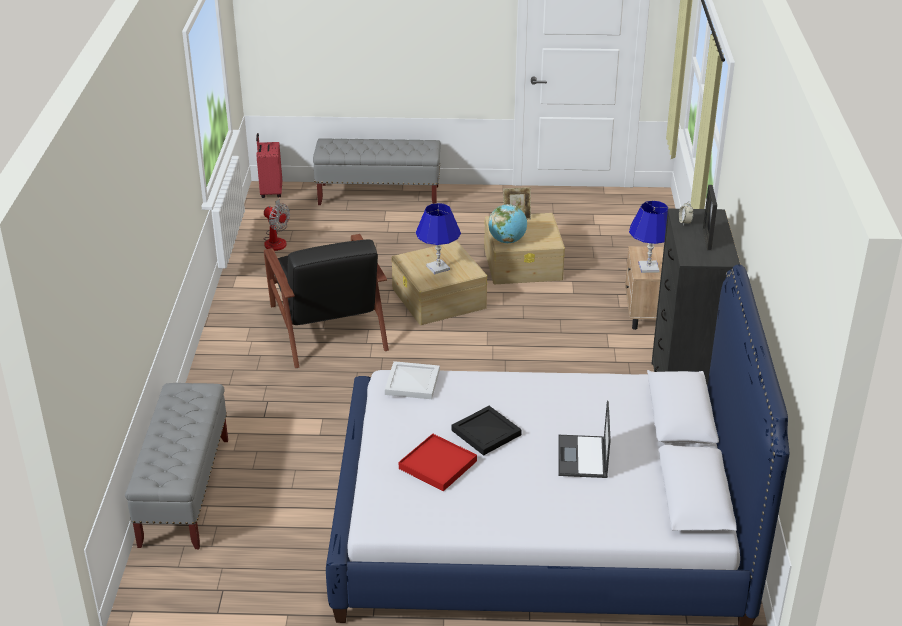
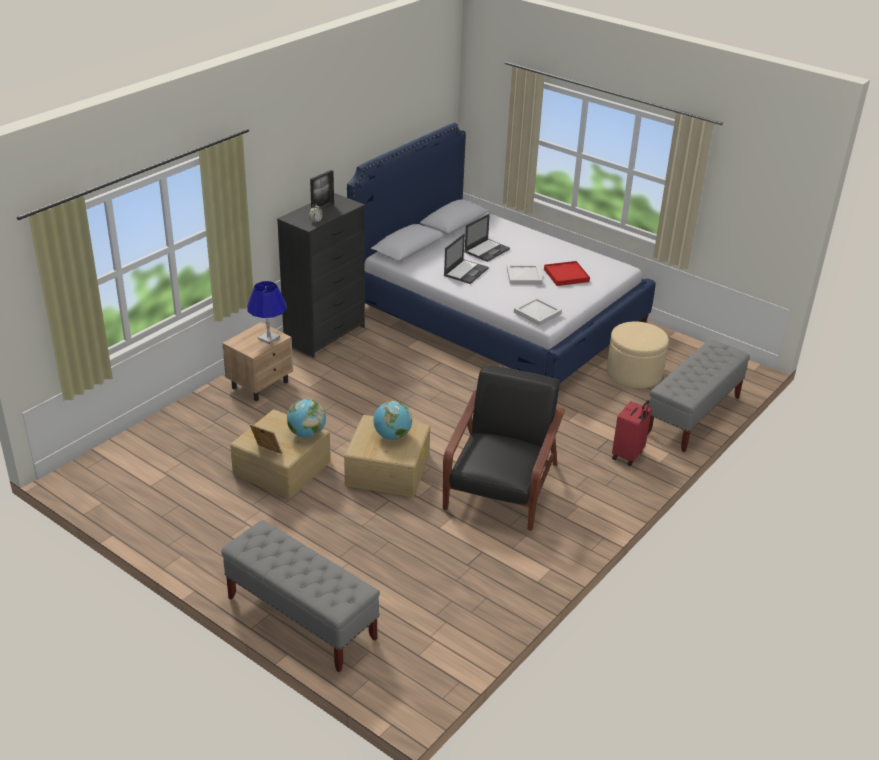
camera: 145 degrees left, 0 degrees up
red suitcase [256,133,282,198] -> red suitcase moved to [612,400,652,466]
fan [264,199,290,251] -> none
blue table lamp [416,203,461,274] -> globe [373,401,412,440]
black tray [451,406,522,456] -> white tray [507,264,543,284]
none -> laptop [444,233,489,284]
none -> beige ottoman [606,322,669,388]

